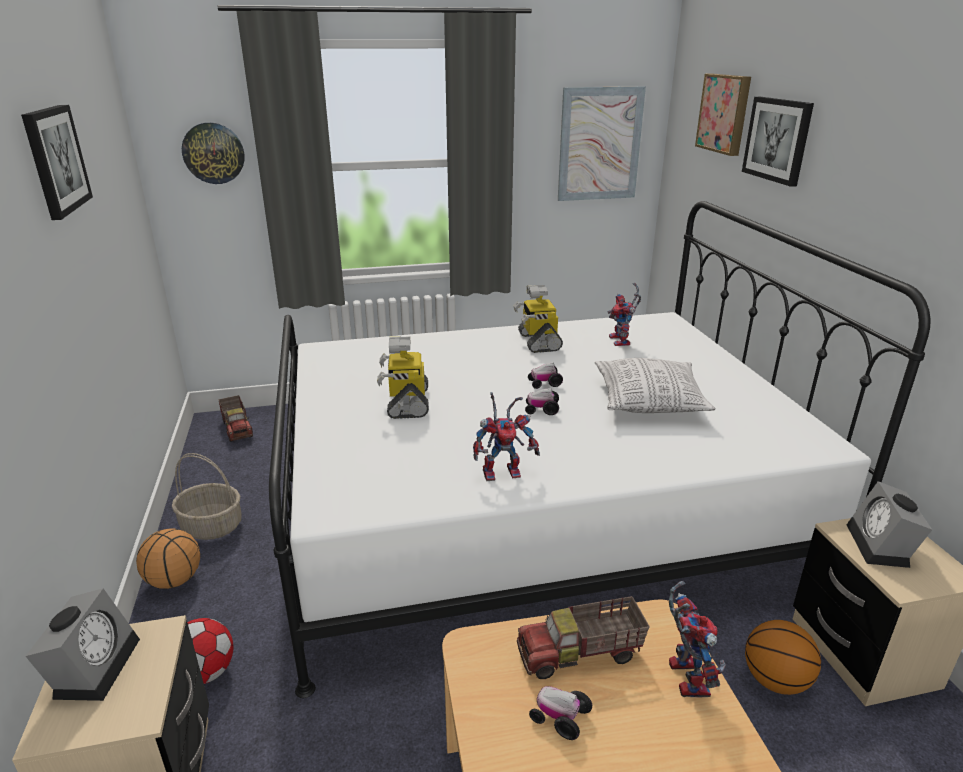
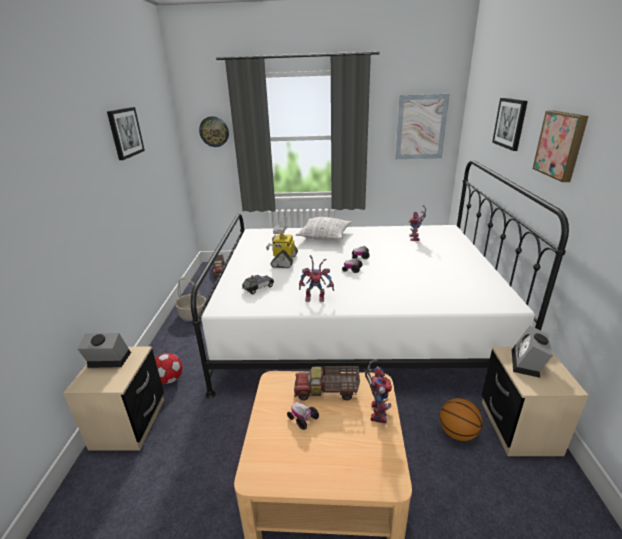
camera: 15 degrees right, 0 degrees up
alarm clock [26,588,140,701] -> alarm clock turned 105 degrees counterclockwise [77,333,131,368]
basketball [136,528,200,589] -> none
toy robot [513,285,563,353] -> none
pillow [595,358,716,413] -> pillow moved to [296,217,352,240]
picture [695,74,751,156] -> picture moved to [533,110,589,182]
none -> toy car [242,275,274,294]

